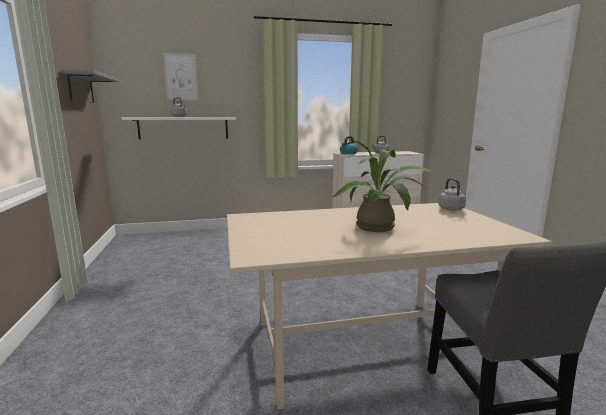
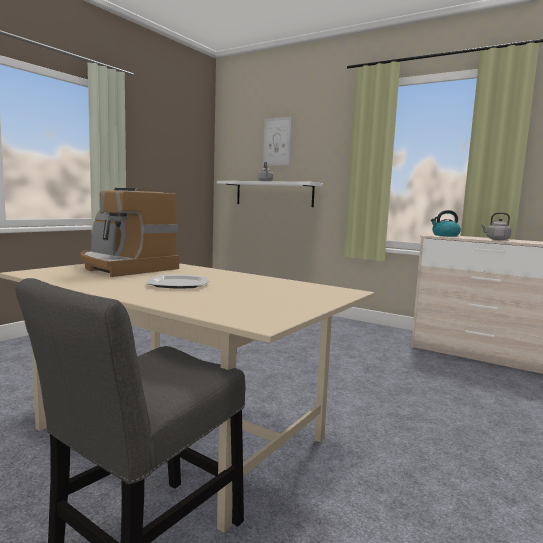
camera: 45 degrees right, 5 degrees down
grey shelf [62,69,119,103] -> none
potted plant [333,139,435,232] -> plate [147,275,209,288]
grey kettle [438,178,466,211] -> none
none -> coffee machine [80,188,179,277]

